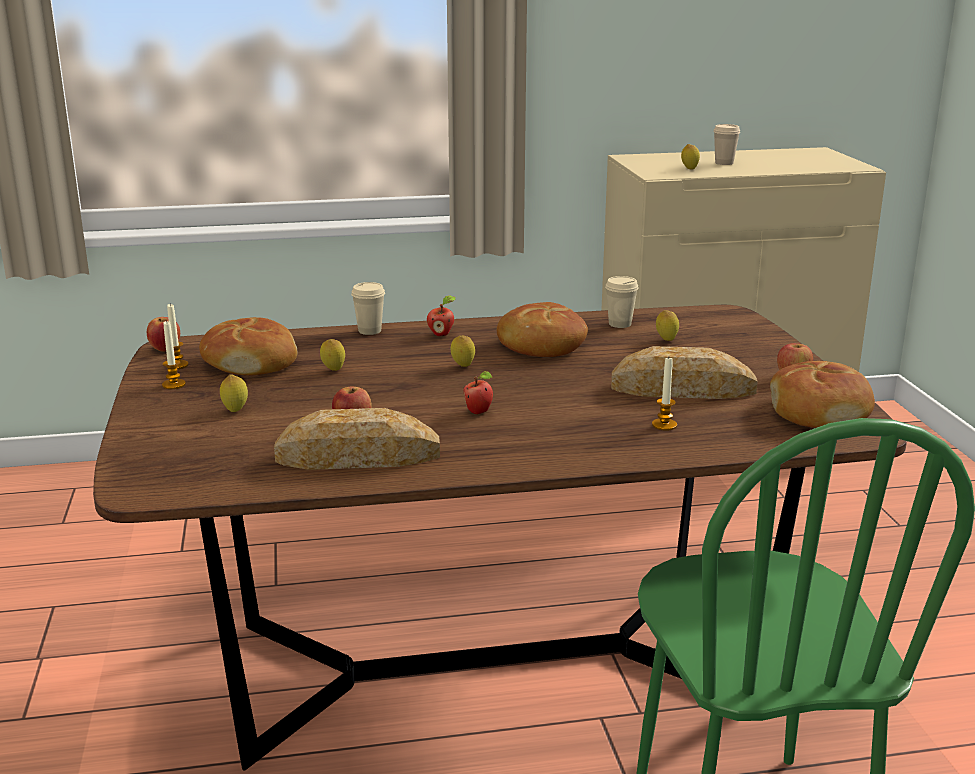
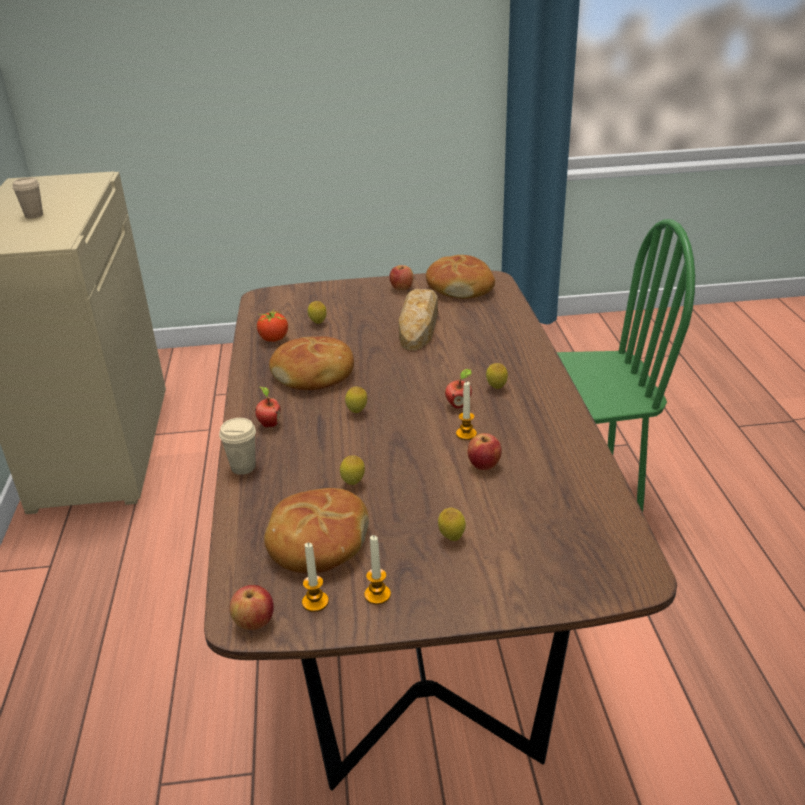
camera: 85 degrees left, 10 degrees up
bread [274,408,440,470] -> none
beige cup [605,276,639,328] -> tomato [257,310,288,342]
candle [652,358,677,431] -> candle moved to [456,382,477,440]
lemon [681,144,700,170] -> lemon moved to [486,363,508,389]

